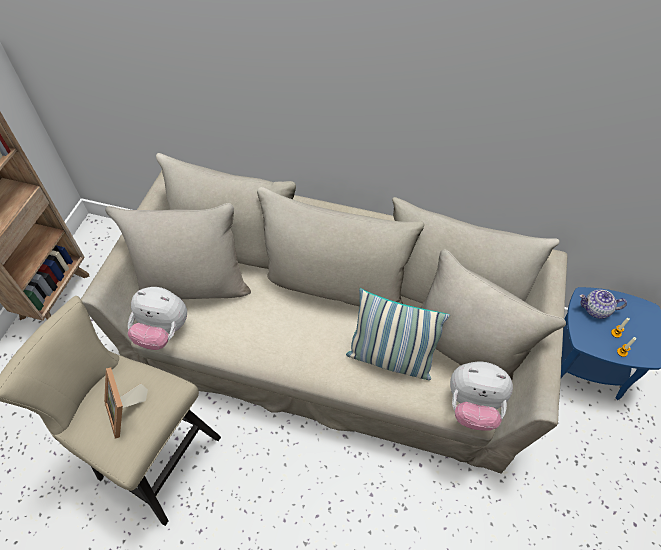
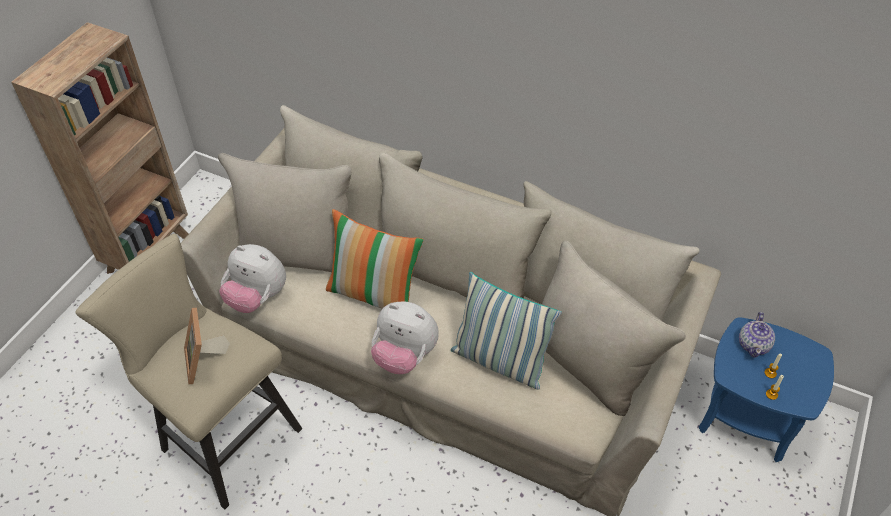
camera: 10 degrees right, 5 degrees down
plush toy [450,362,513,431] -> plush toy moved to [371,302,439,374]
teapot [579,289,627,319] -> teapot turned 90 degrees counterclockwise [739,312,775,358]
none -> pillow [326,209,424,309]

